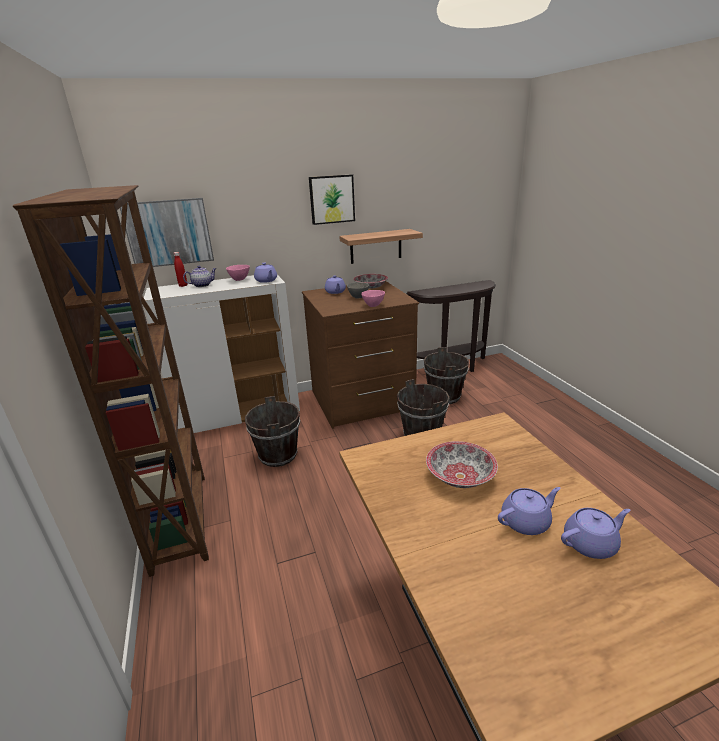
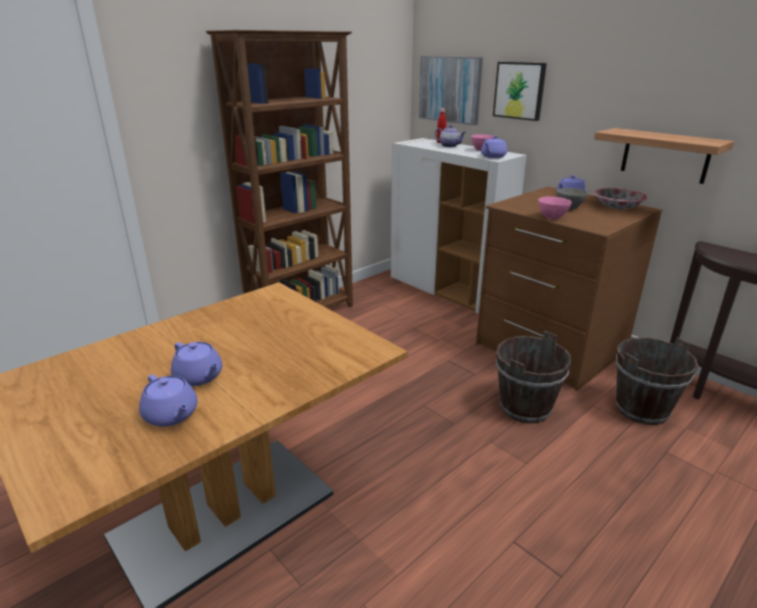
camera: 65 degrees right, 0 degrees up
brown bucket [245,396,300,467] -> none
picture [309,174,355,225] -> picture moved to [493,62,547,121]
bowl [426,441,498,488] -> none

